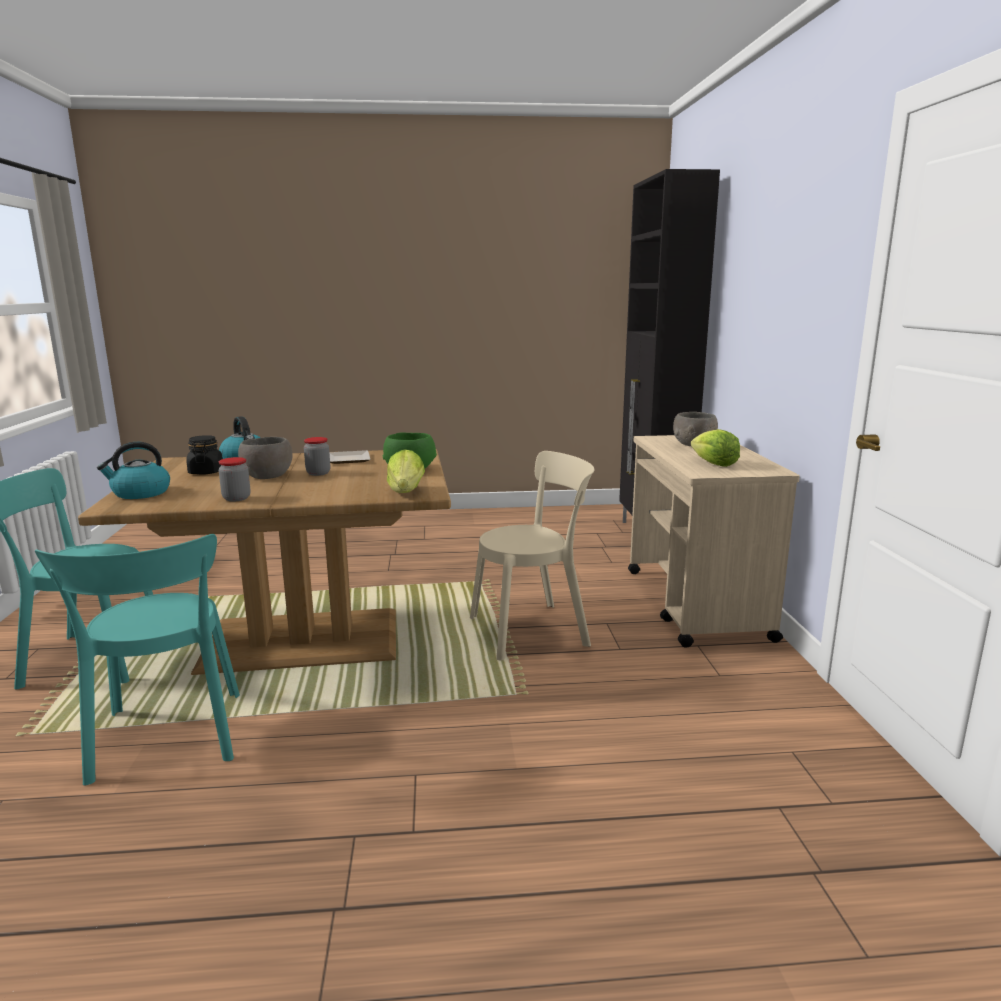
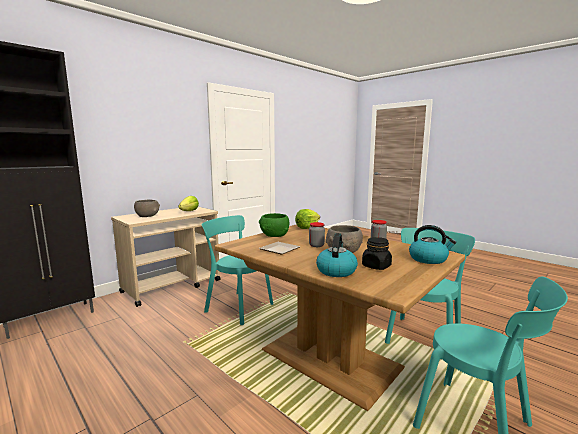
camera: 130 degrees left, 5 degrees down
beige chair [470,451,595,661] -> turquoise chair [201,215,273,325]

